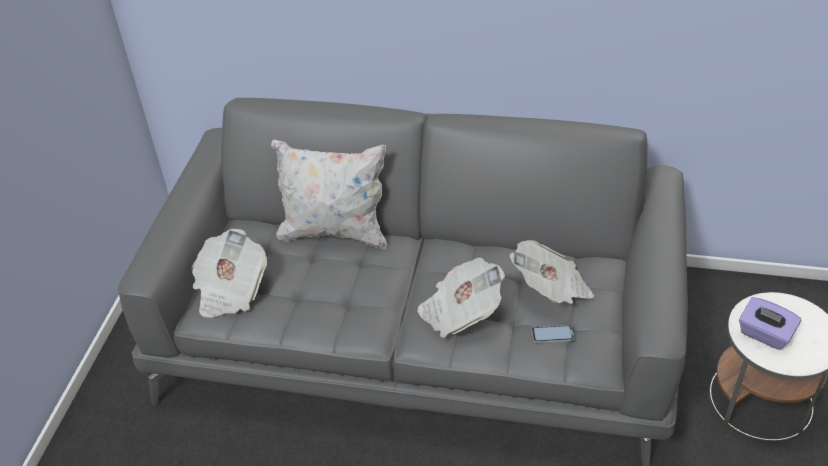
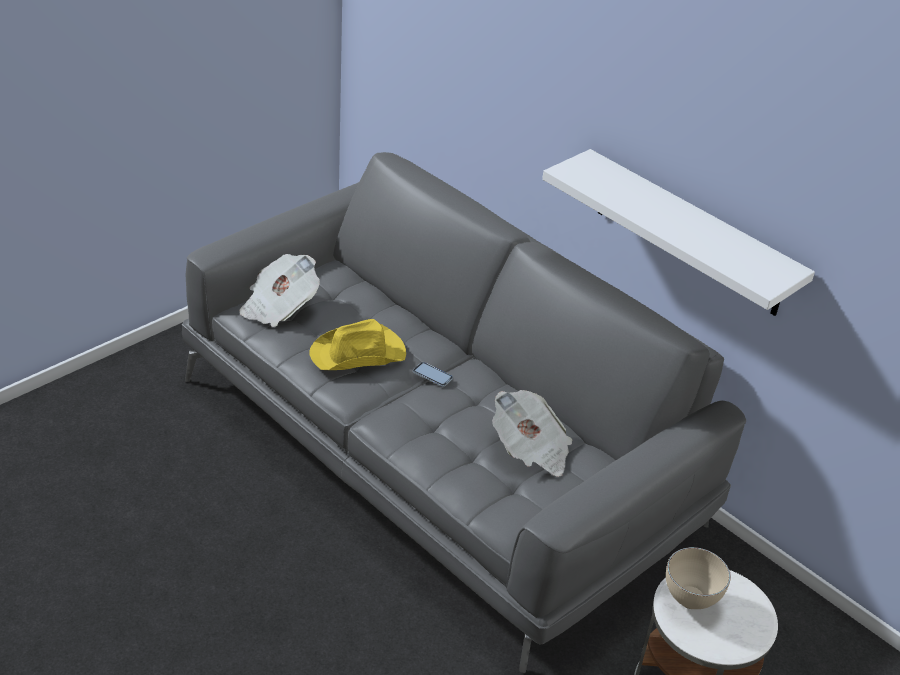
camera: 30 degrees right, 5 degrees down
white pillow [271,139,387,249] -> none
newspaper [418,258,505,338] -> none
phone [532,325,574,343] -> phone moved to [413,362,453,387]
purple tissue box [739,297,802,350] -> beige bowl [666,547,731,609]
none -> yellow hat [309,319,406,370]
none -> white shelf [542,149,815,316]

